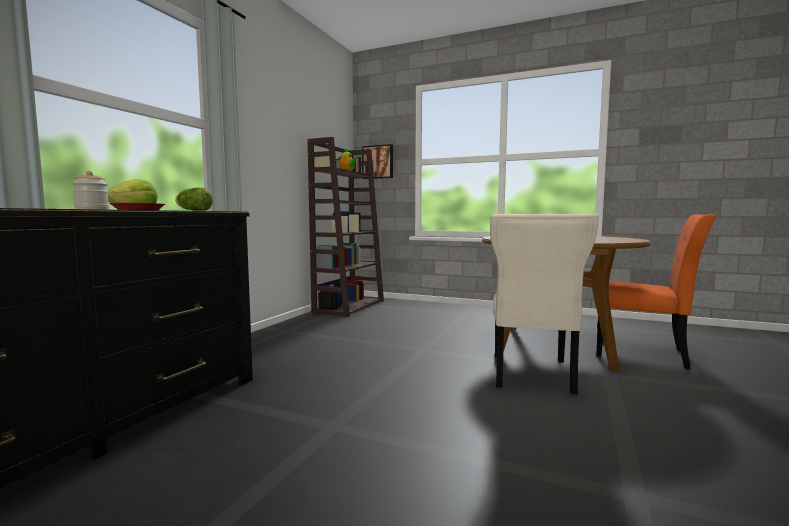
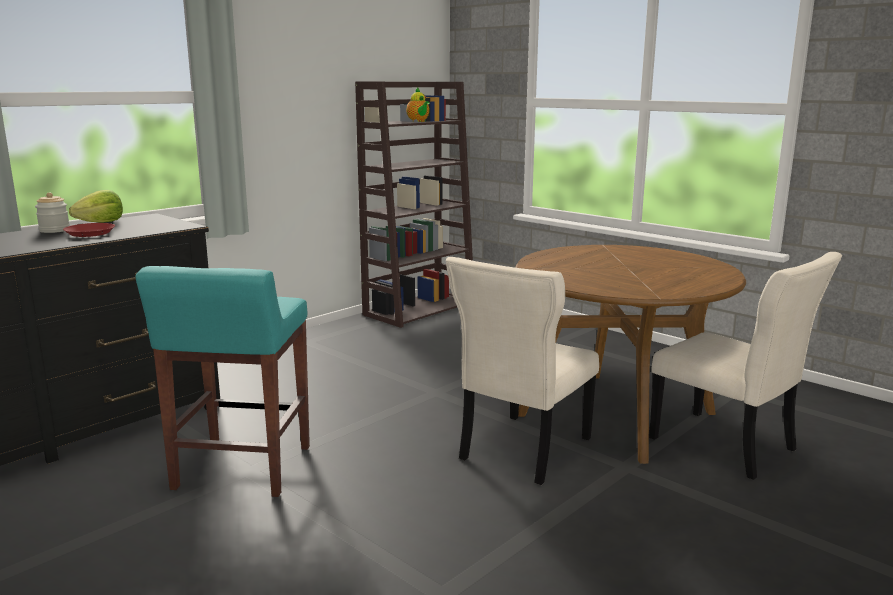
camera: 20 degrees right, 10 degrees up
lettuce [175,188,213,211] -> none
picture [362,144,393,179] -> none
orange chair [596,214,716,370] -> beige chair [649,252,842,480]
none -> turquoise stool [135,266,310,497]

